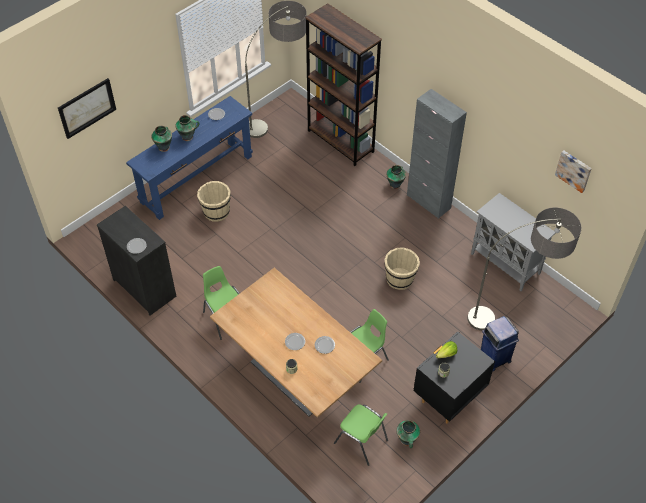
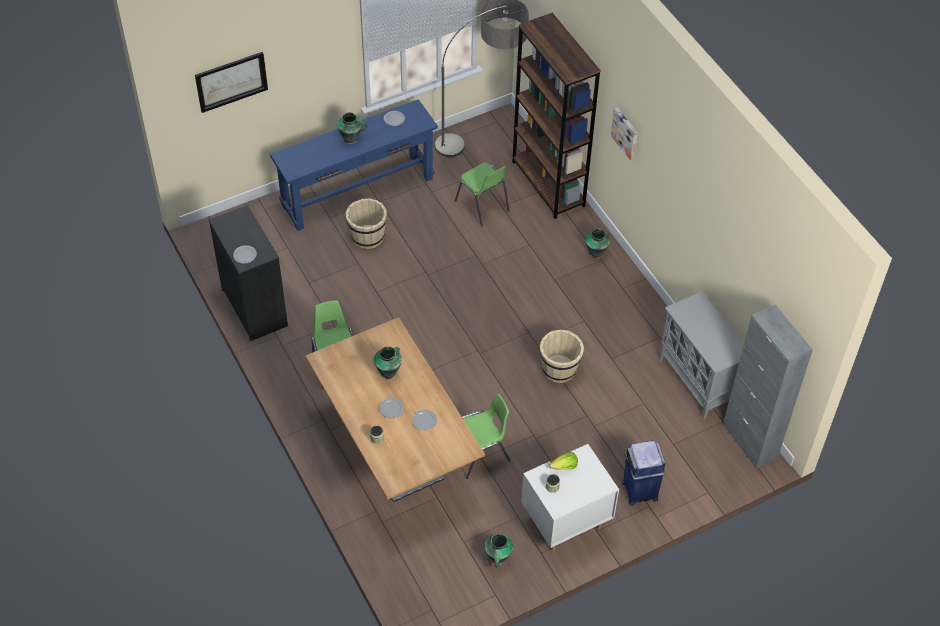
camera: 15 degrees right, 0 degrees up
vase [151,126,172,152] -> vase moved to [374,346,402,379]
green chair [334,404,388,466] -> green chair moved to [455,163,510,227]
grey cabinet [407,89,467,219] -> grey cabinet moved to [723,304,813,468]
black nightstand [414,331,495,424] -> white nightstand [521,444,619,552]
floor lamp [467,208,581,330] -> none
picture [555,150,592,193] -> picture moved to [611,108,638,160]

